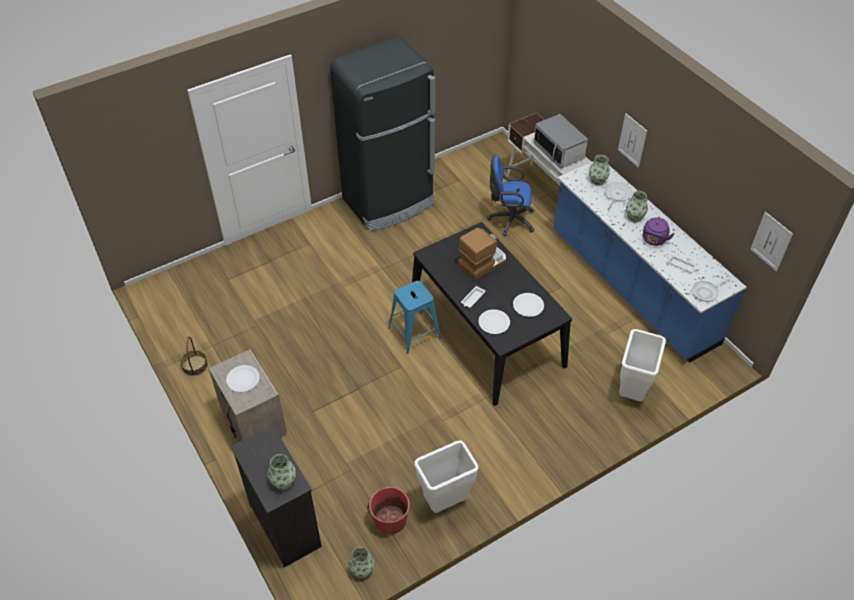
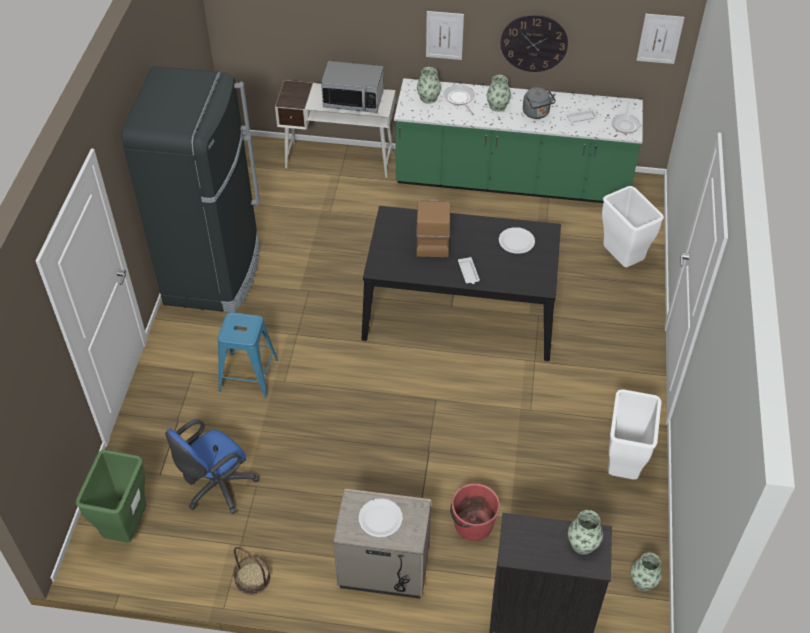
camera: 50 degrees left, 0 degrees up
red bucket [367,487,410,535] -> red bucket moved to [450,483,500,541]
blue stool [388,281,441,354] -> blue stool moved to [218,312,278,398]
white plate [478,309,510,334] -> none
blue office chair [487,155,534,236] -> blue office chair moved to [165,419,259,514]
blue counter [553,161,747,362] -> green counter [394,78,643,203]
purple kettle [642,217,675,246] -> grey kettle [523,87,556,119]
none -> green trash can [76,450,146,543]
none -> wall clock [501,14,568,72]

